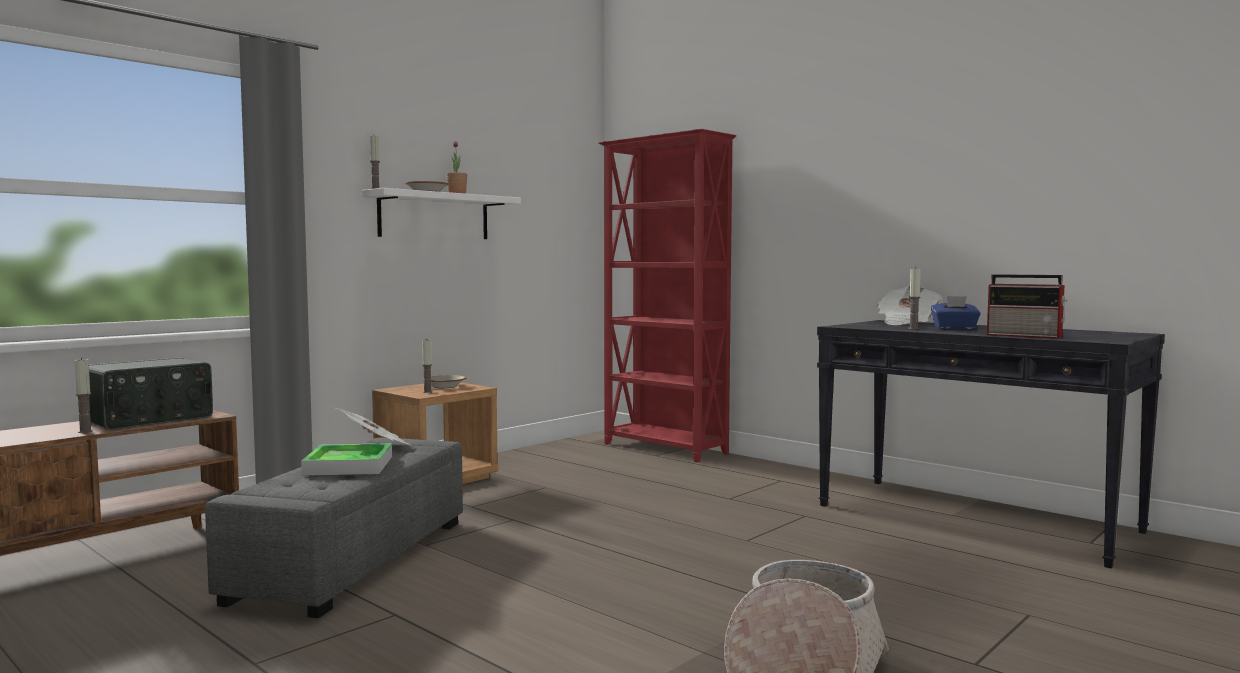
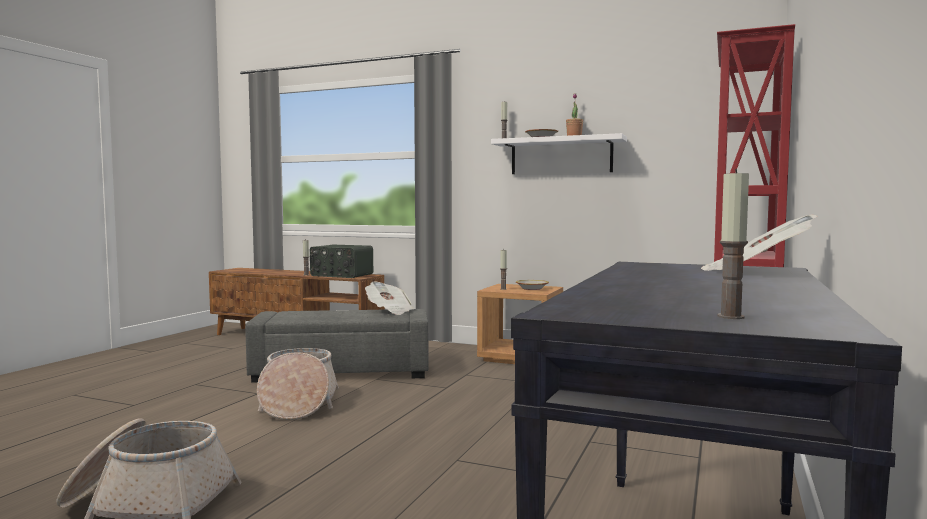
camera: 70 degrees right, 0 degrees up
tray [301,443,392,476] -> none
candle [908,267,921,329] -> candle moved to [718,169,749,319]
blue tissue box [931,296,981,330] -> none
radio [987,274,1067,339] -> none
none -> basket [257,348,339,420]

